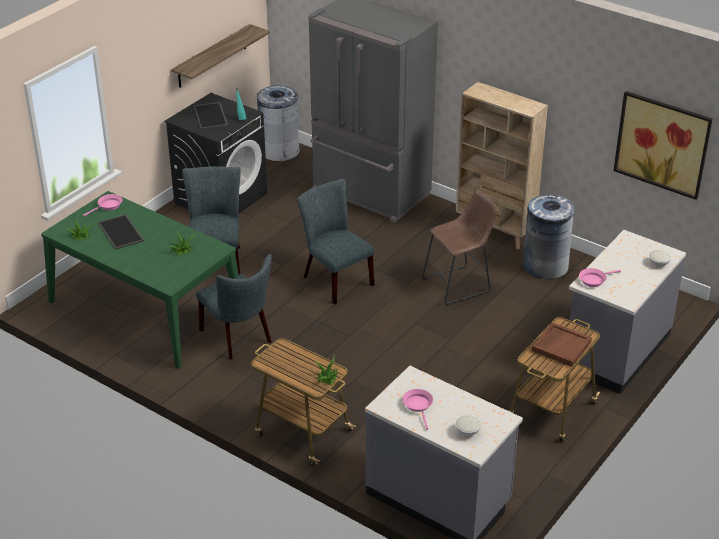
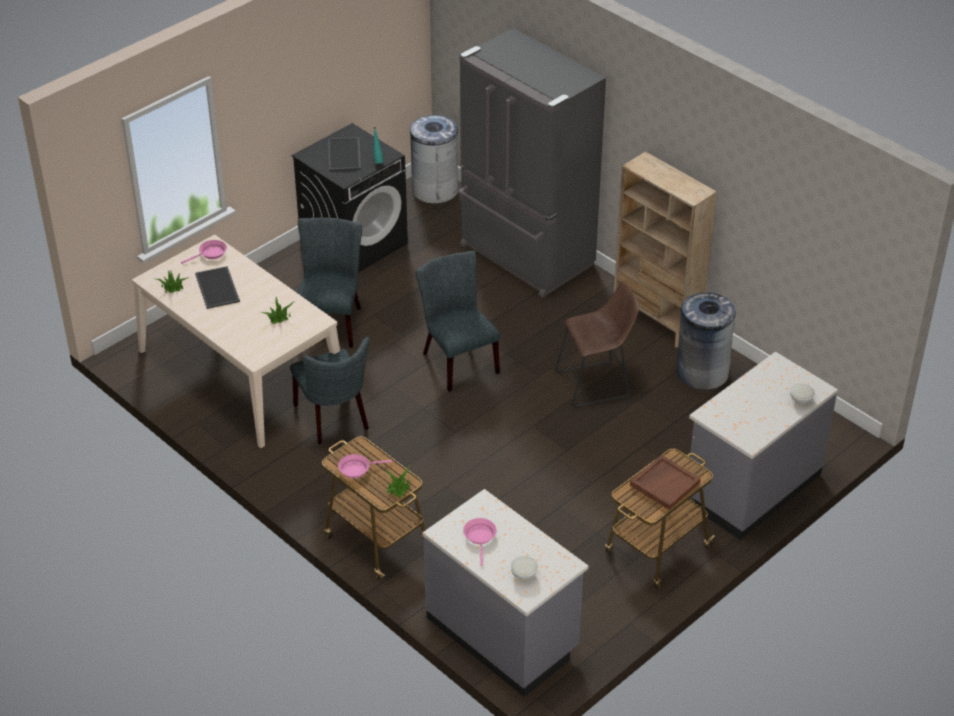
camera: 10 degrees right, 5 degrees up
green dining table [41,191,239,369] -> beige dining table [132,235,340,448]
shelf [171,24,270,88] -> none
pink frying pan [579,268,621,287] -> pink frying pan moved to [338,454,393,478]
picture [613,91,713,200] -> none

